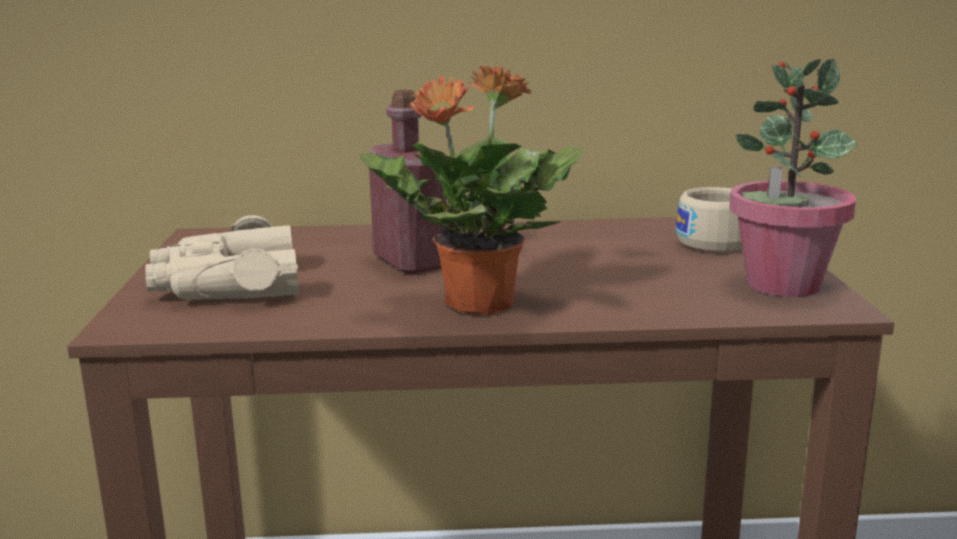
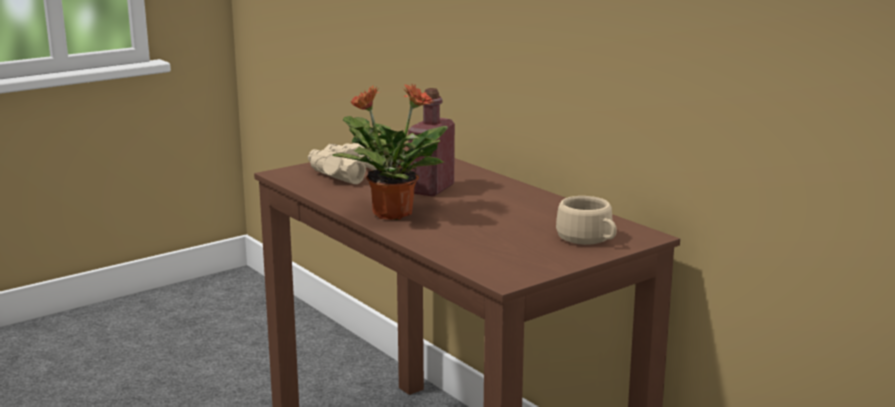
camera: 55 degrees right, 0 degrees up
potted plant [729,59,857,297] -> none

